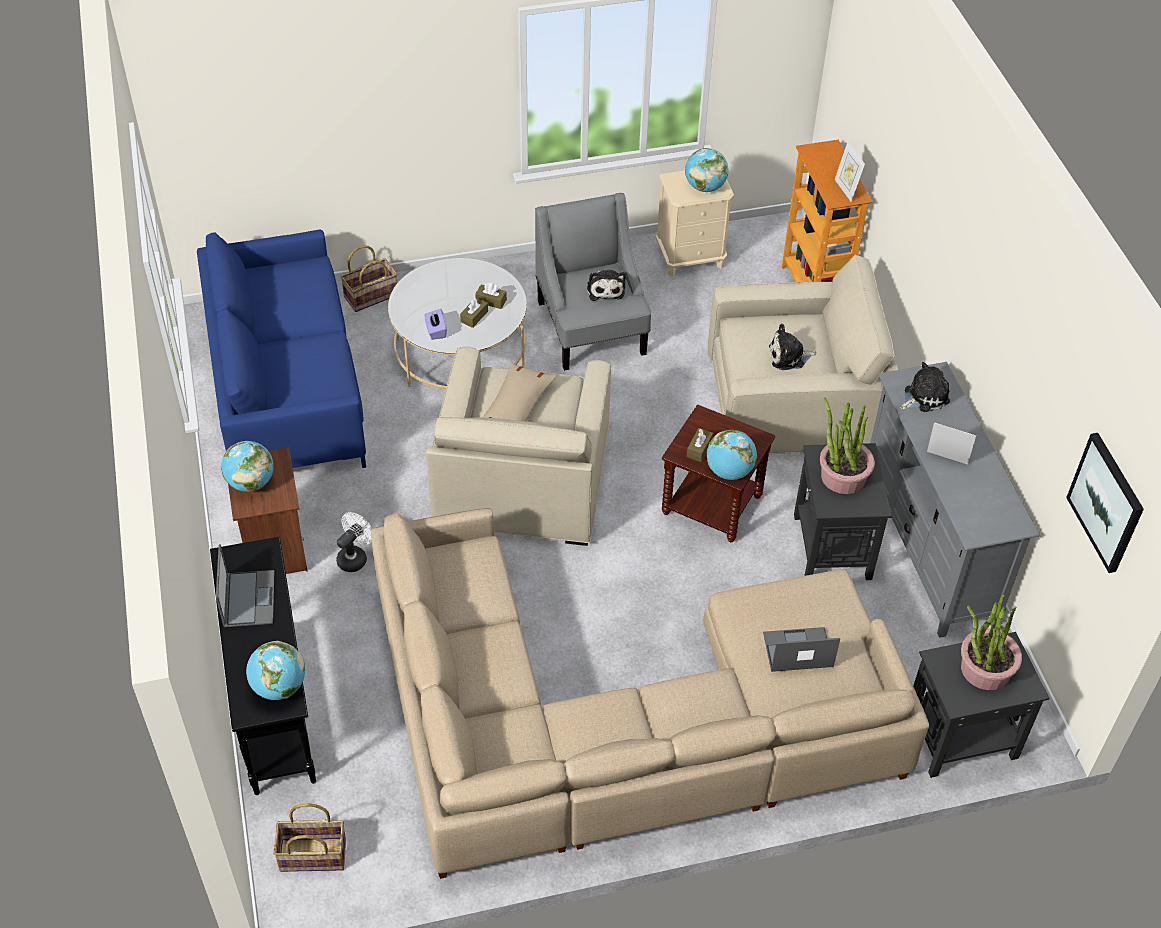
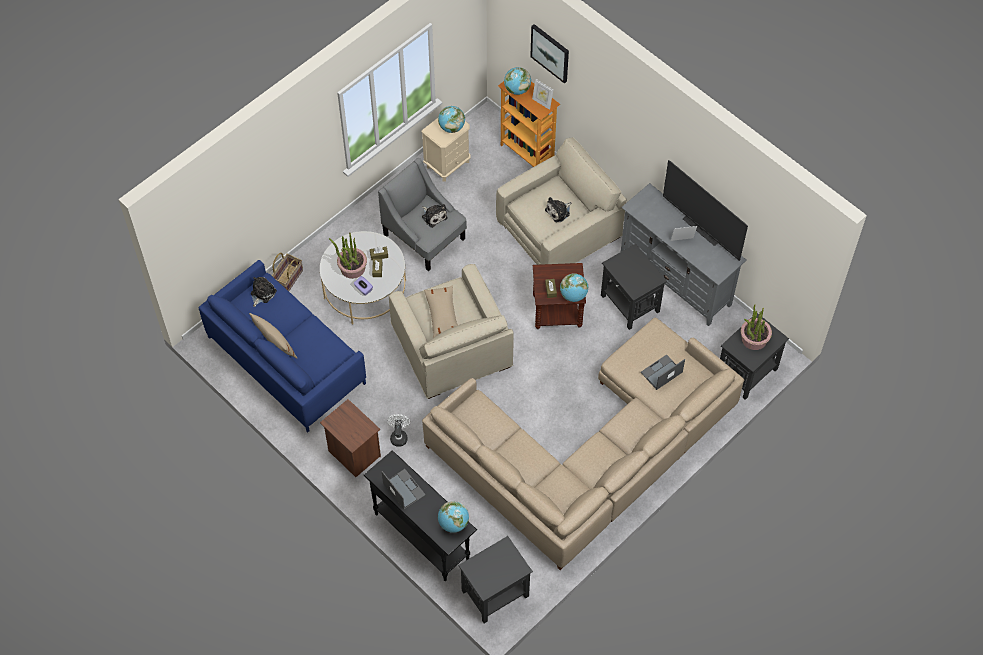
camera: 30 degrees left, 10 degrees up
globe [221,441,274,492] -> globe moved to [504,67,531,95]
basket [273,803,346,872] -> black side table [458,536,533,624]
potted plant [820,397,875,494] -> potted plant moved to [329,232,367,279]
plush toy [900,362,950,412] -> plush toy moved to [251,277,277,307]
picture [1066,433,1144,573] -> picture moved to [530,24,569,83]
none -> beige pillow [249,313,297,358]
none -> television [663,160,748,261]

